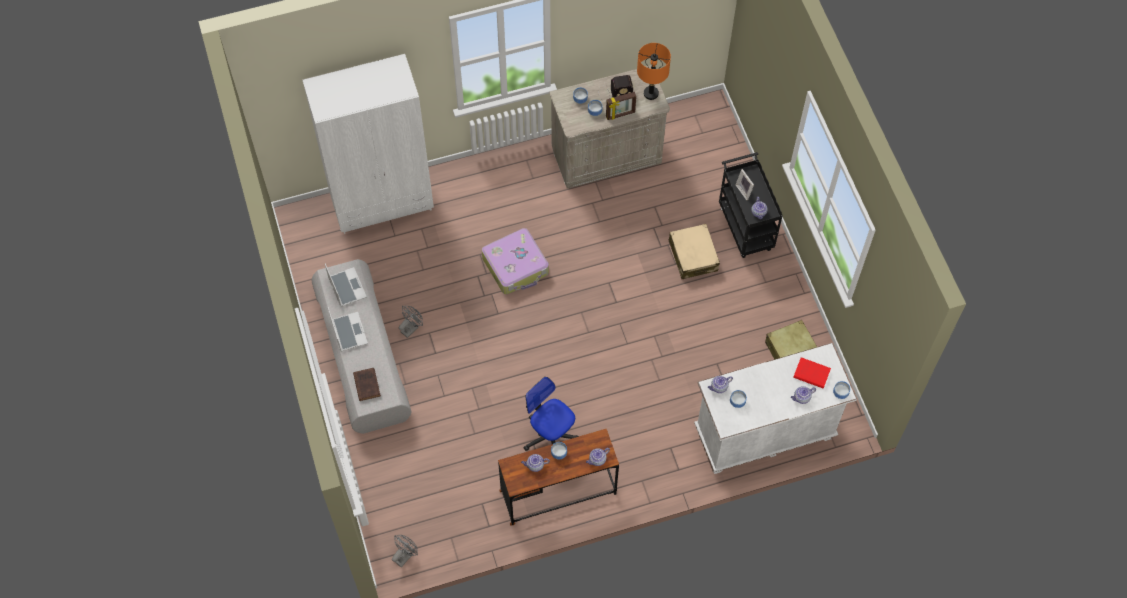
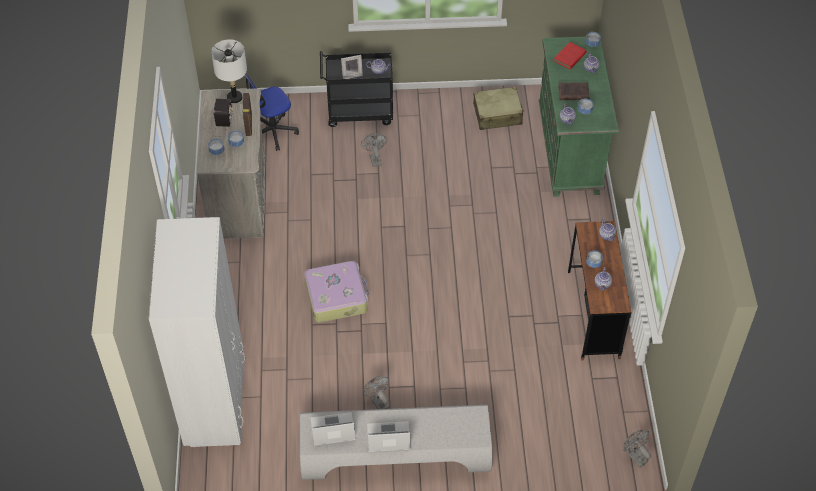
camera: 75 degrees left, 10 degrees down
brown book [353,368,381,401] -> brown book moved to [558,83,590,100]
office chair [523,377,579,451] -> office chair moved to [245,74,299,151]
orange table lamp [637,43,671,100] -> white table lamp [211,39,247,103]
beige suitcase [669,224,720,279] -> grey fan [361,133,387,167]
white dresser [694,343,857,474] -> green dresser [539,37,619,197]

